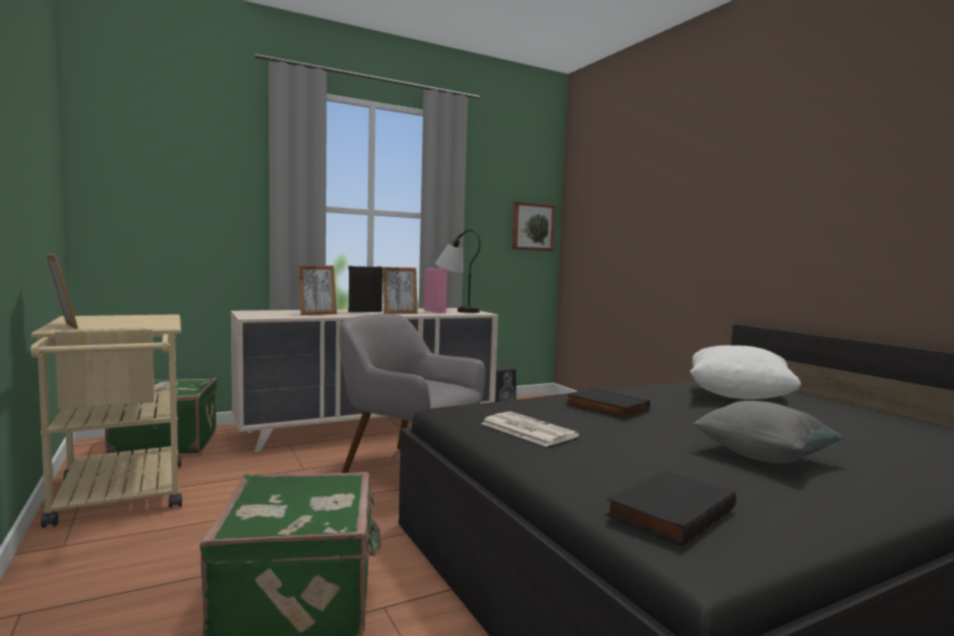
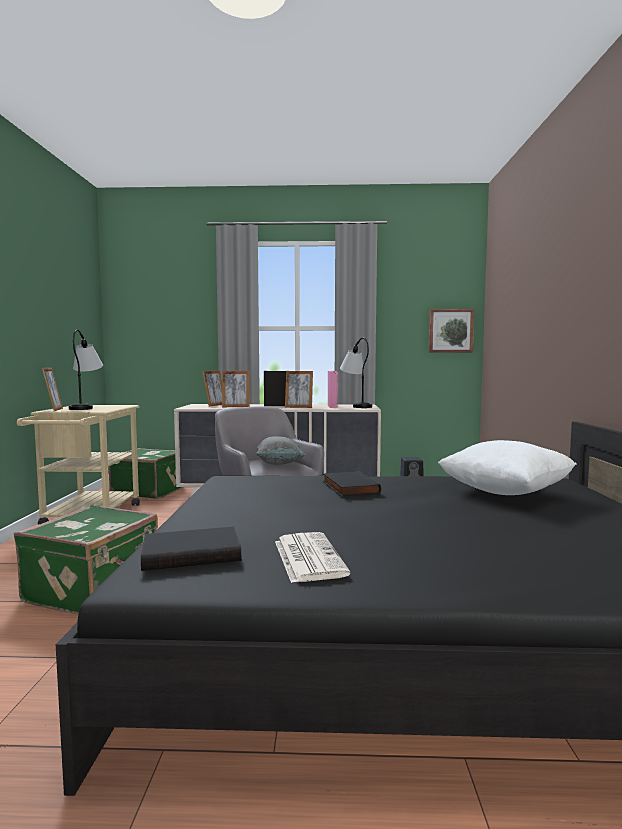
camera: 30 degrees right, 0 degrees up
newspaper [481,411,579,447] -> newspaper moved to [275,532,350,583]
grey pillow [693,401,844,463] -> grey pillow moved to [256,436,305,465]
none -> table lamp [69,330,103,410]
none -> picture frame [202,370,222,406]

